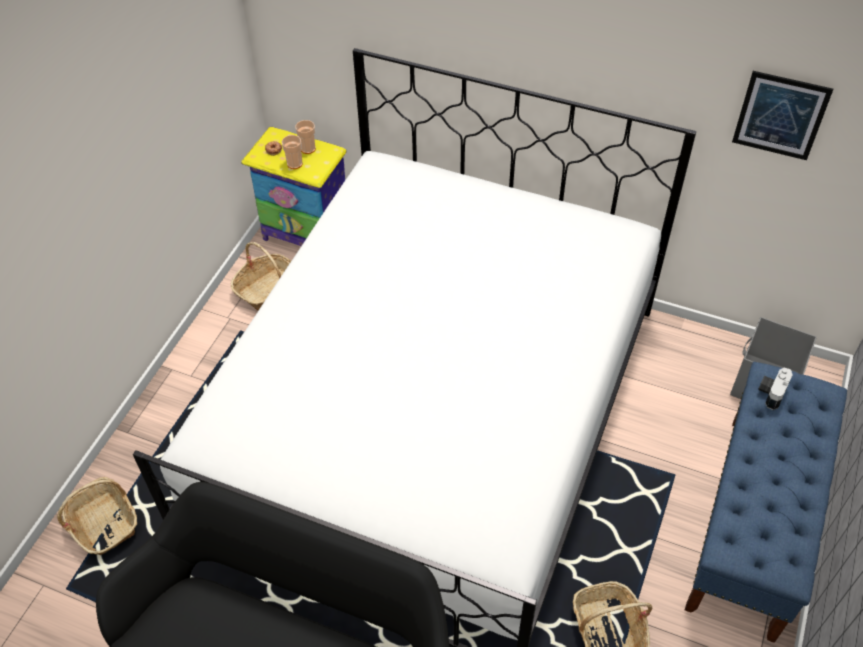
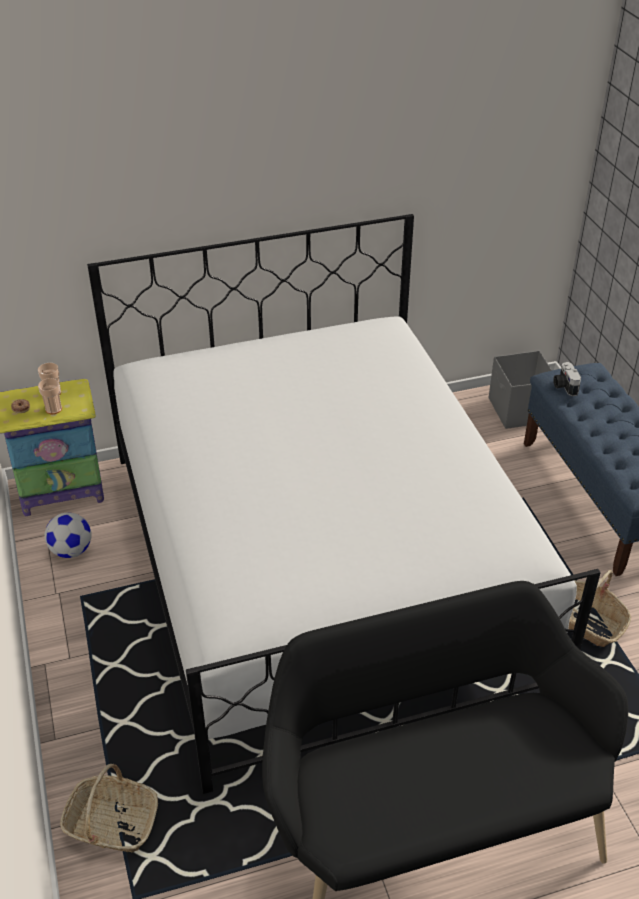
camera: 40 degrees left, 10 degrees down
basket [231,242,291,311] -> football [45,513,92,558]
picture [732,71,833,160] -> none

